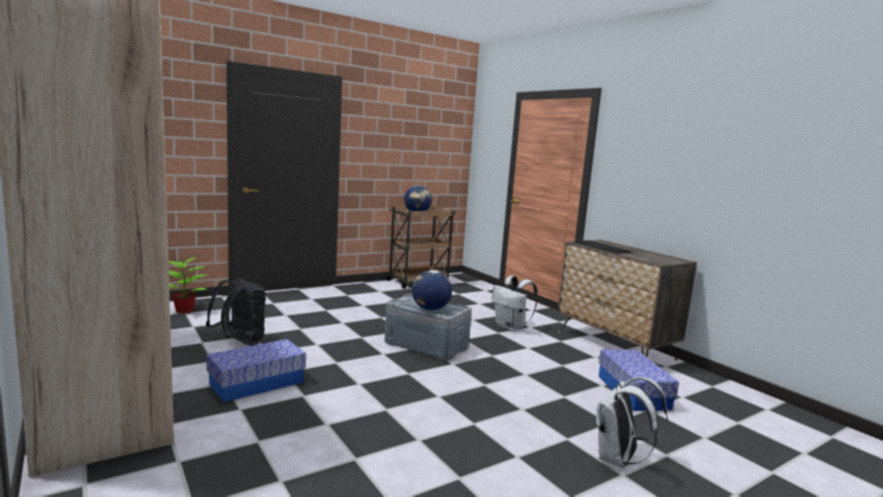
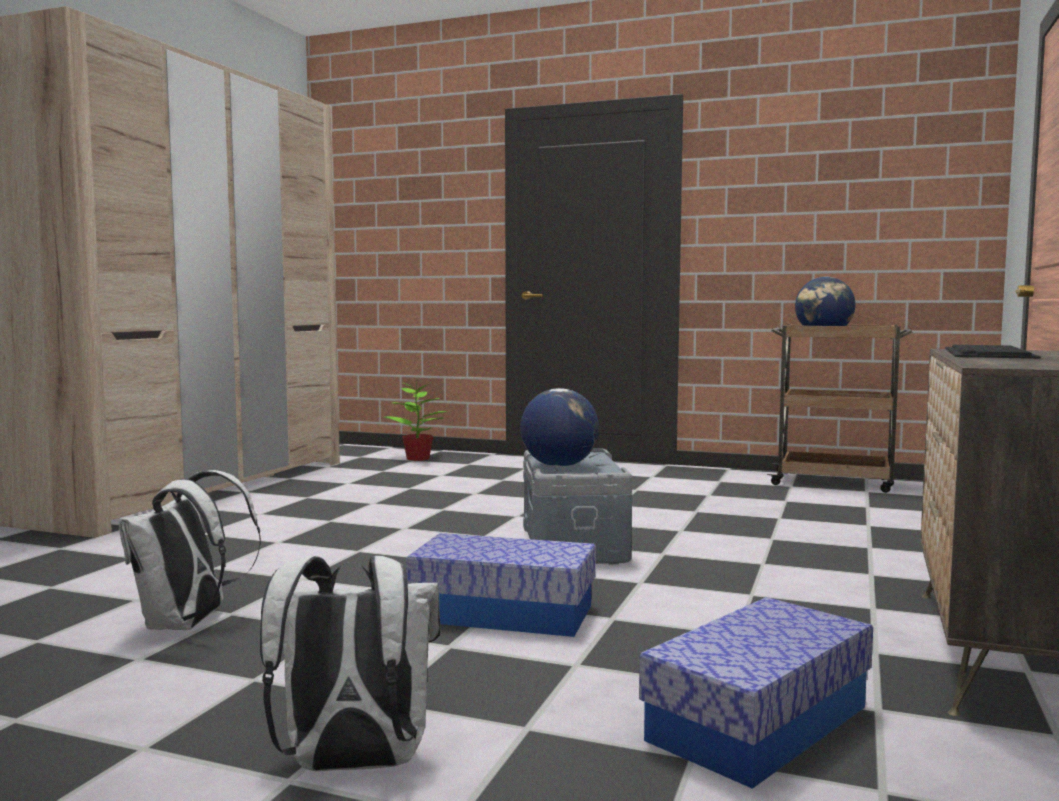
camera: 55 degrees right, 5 degrees down
black backpack [206,278,266,346] -> none
storage box [206,339,306,402] -> storage box moved to [406,533,596,637]
white backpack [491,276,537,331] -> white backpack moved to [119,470,261,630]

